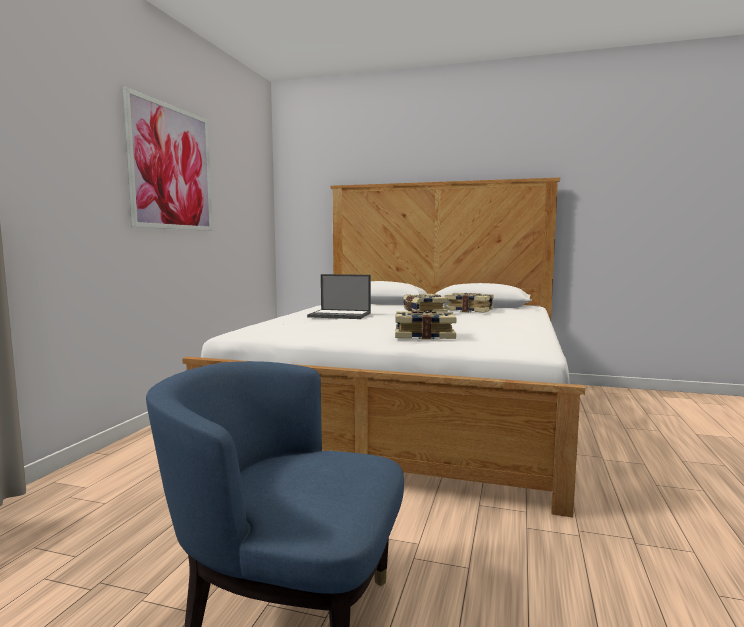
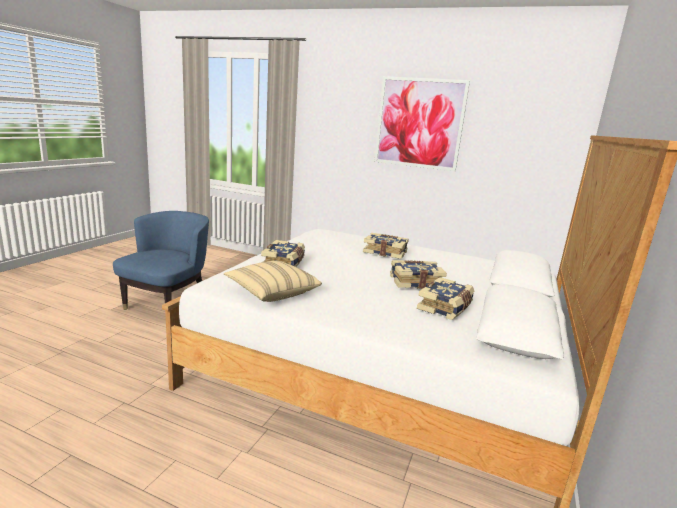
camera: 95 degrees right, 10 degrees up
laptop [307,274,371,319] -> book [363,233,408,259]
none -> beige pillow [224,261,322,302]

